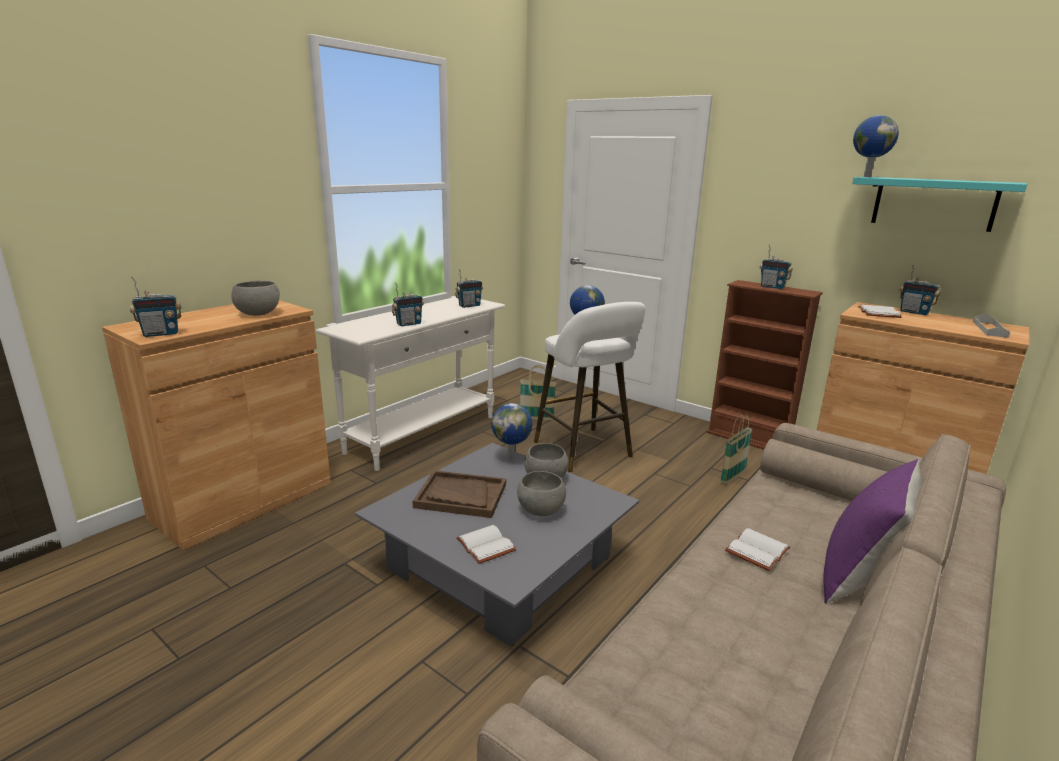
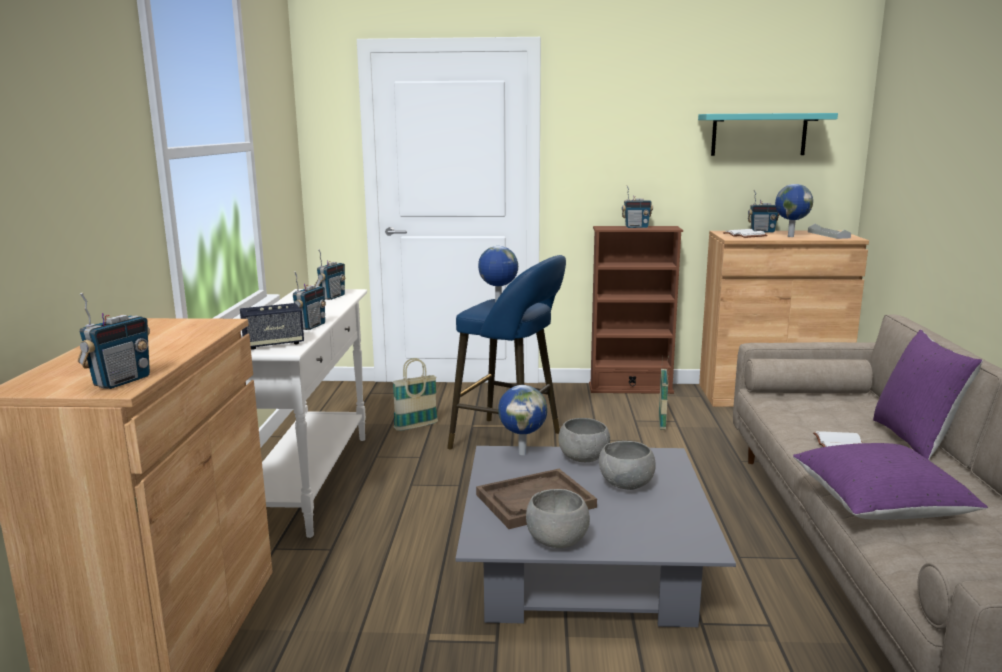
camera: 35 degrees left, 5 degrees down
grey bowl [232,280,280,316] -> grey bowl moved to [526,489,590,548]
white book [456,525,516,564] -> none
white stool [534,302,645,472] -> blue stool [447,255,566,450]
globe [853,115,899,177] -> globe moved to [775,184,813,237]
none -> speaker [240,303,304,350]
none -> purple pillow [793,443,988,520]

